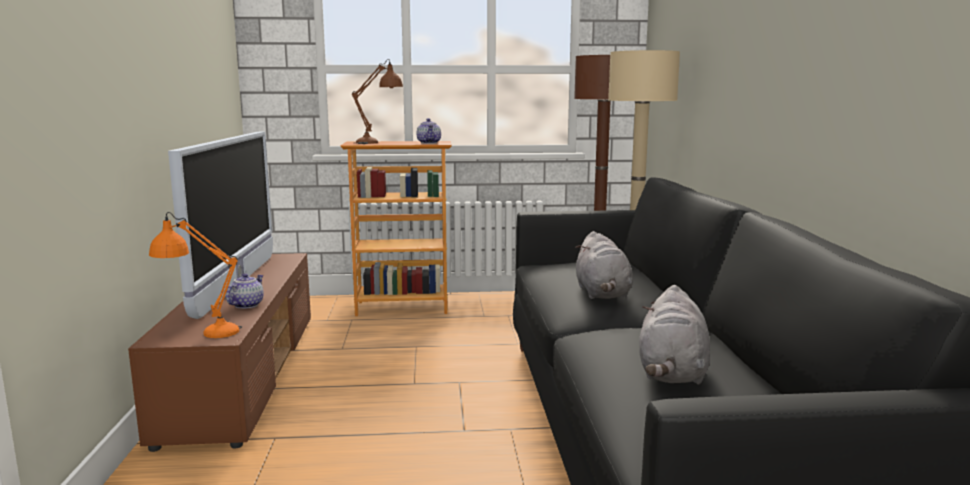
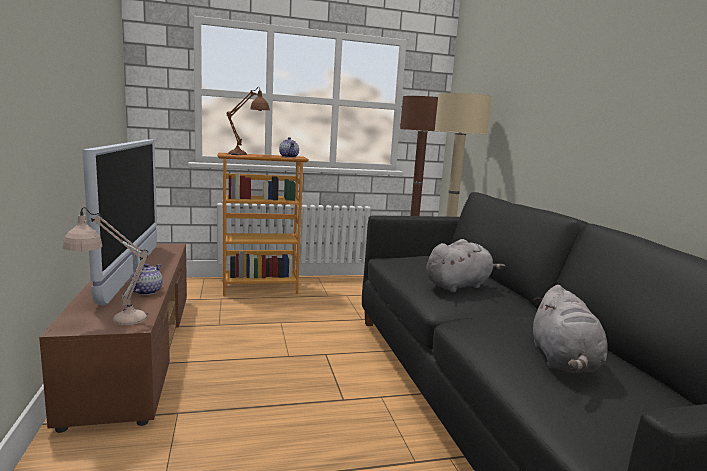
camera: 10 degrees left, 0 degrees up
orange table lamp [149,212,242,338] -> beige table lamp [63,207,149,325]
grey plush toy [575,231,633,299] -> grey plush toy turned 105 degrees counterclockwise [426,239,506,292]

